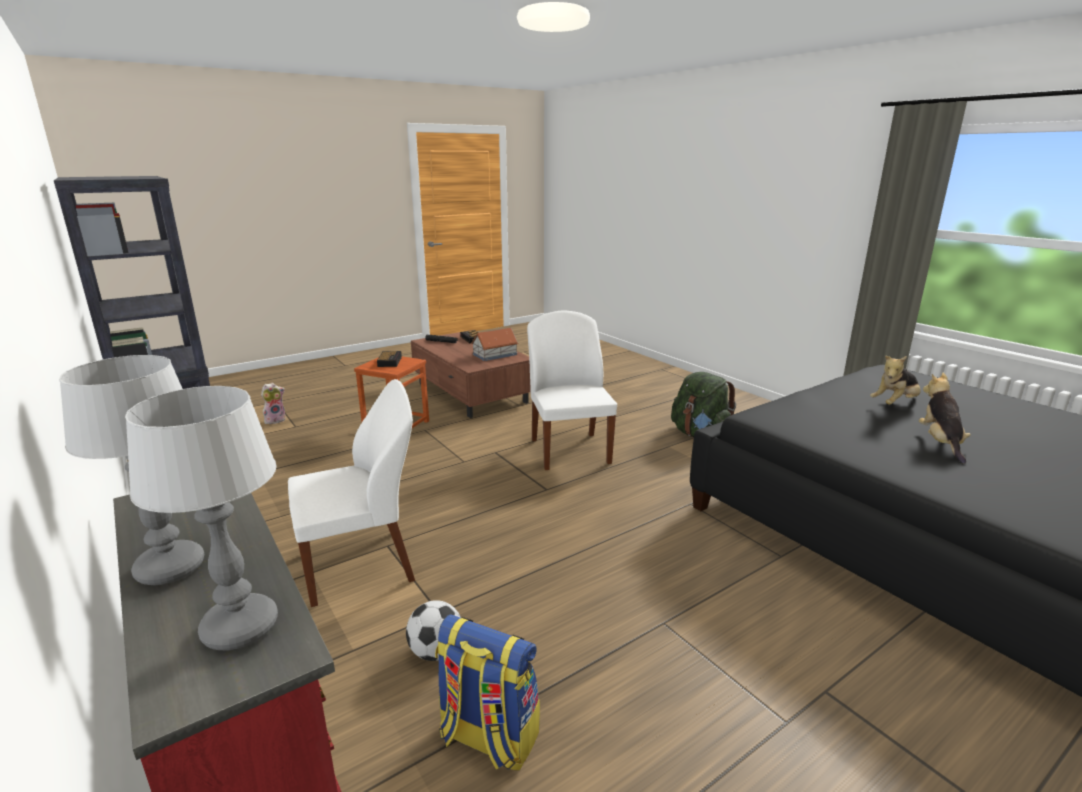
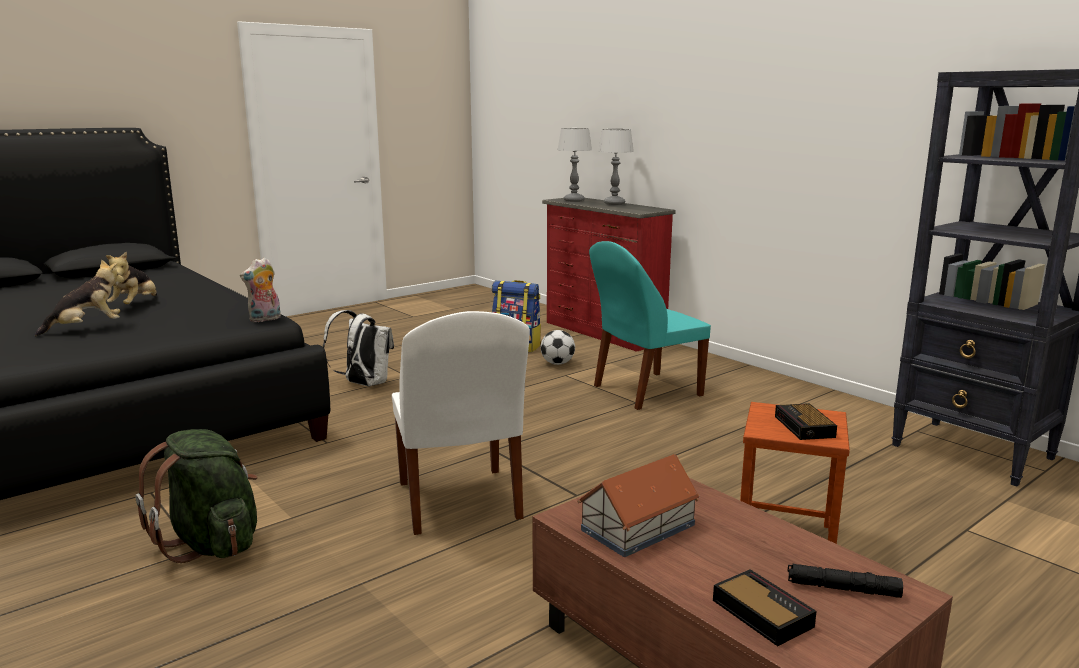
camera: 175 degrees right, 5 degrees down
plush toy [261,383,286,424] -> plush toy moved to [240,257,281,322]
white chair [288,379,415,607] -> turquoise chair [589,241,711,410]
none -> white backpack [323,310,394,386]

